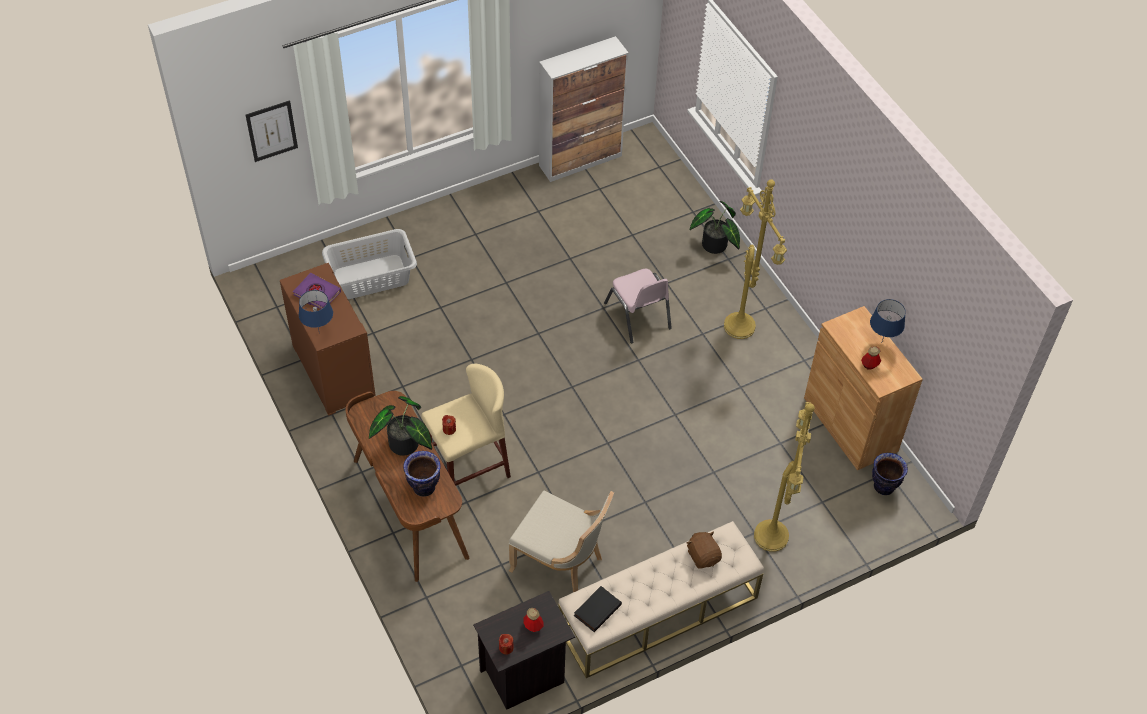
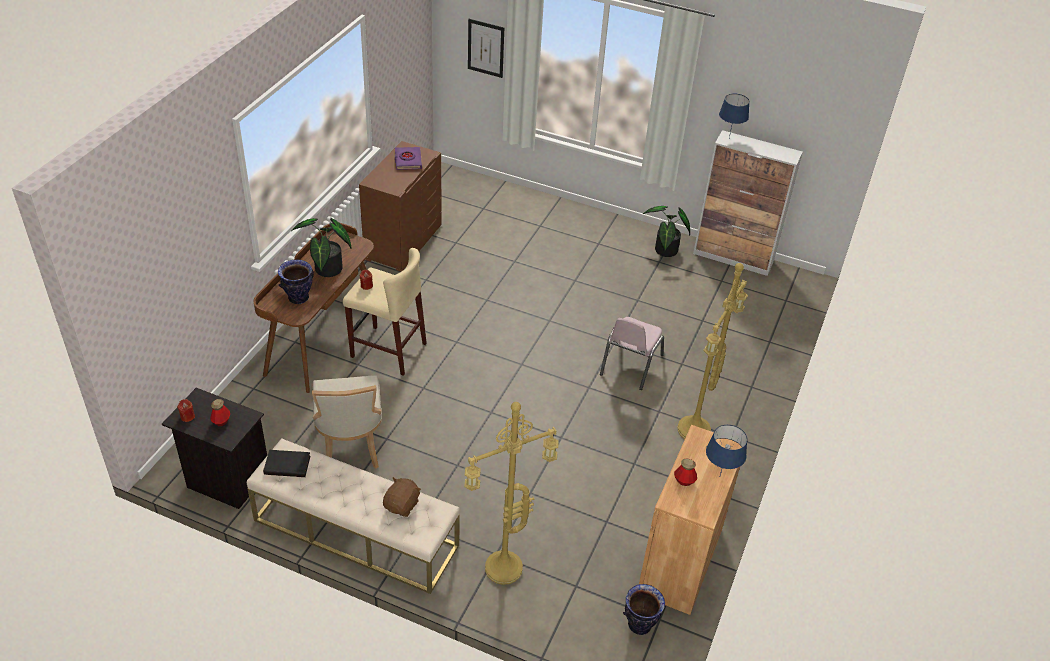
camera: 50 degrees right, 10 degrees down
blue table lamp [299,290,333,330] -> blue table lamp moved to [719,94,750,138]
grey laundry basket [322,229,417,299] -> none
potted plant [690,201,740,254] -> potted plant moved to [643,206,690,257]

